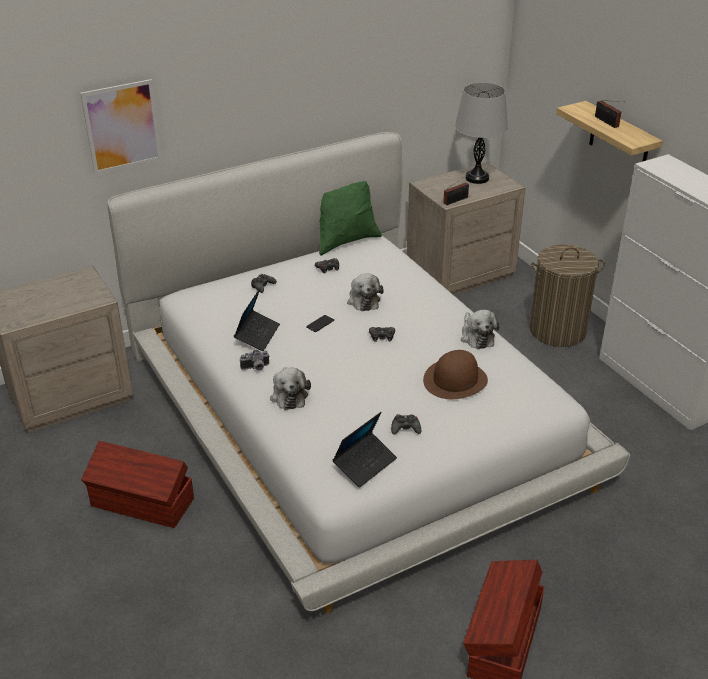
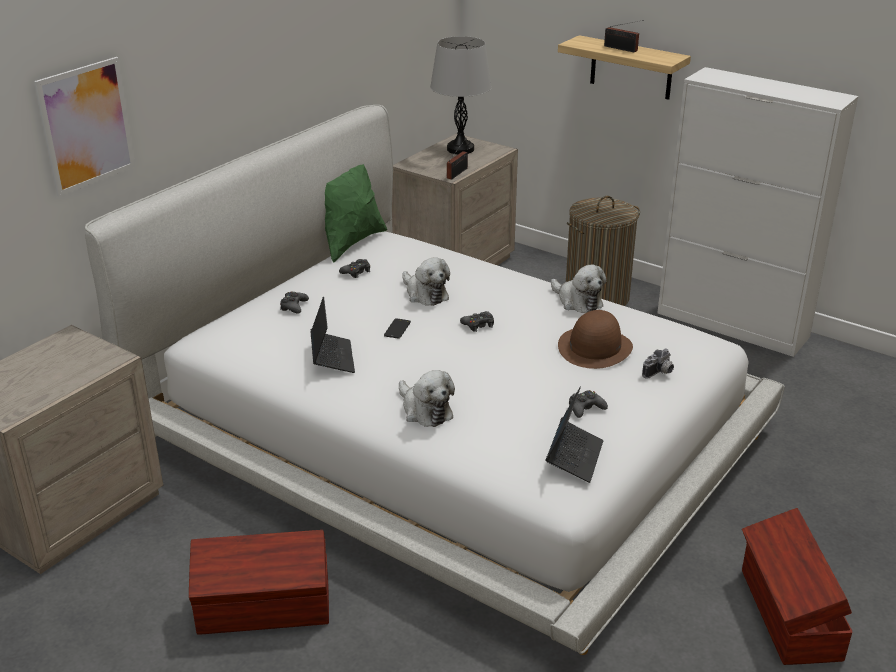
camera: 25 degrees left, 5 degrees down
camera [240,350,270,370] -> camera moved to [642,349,674,379]

